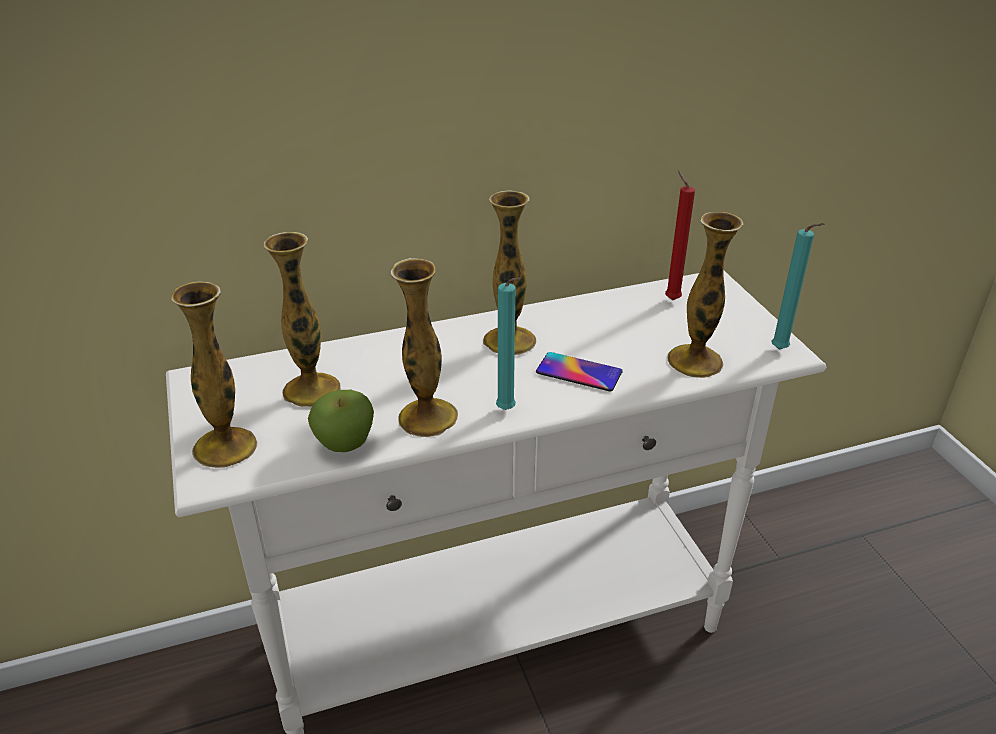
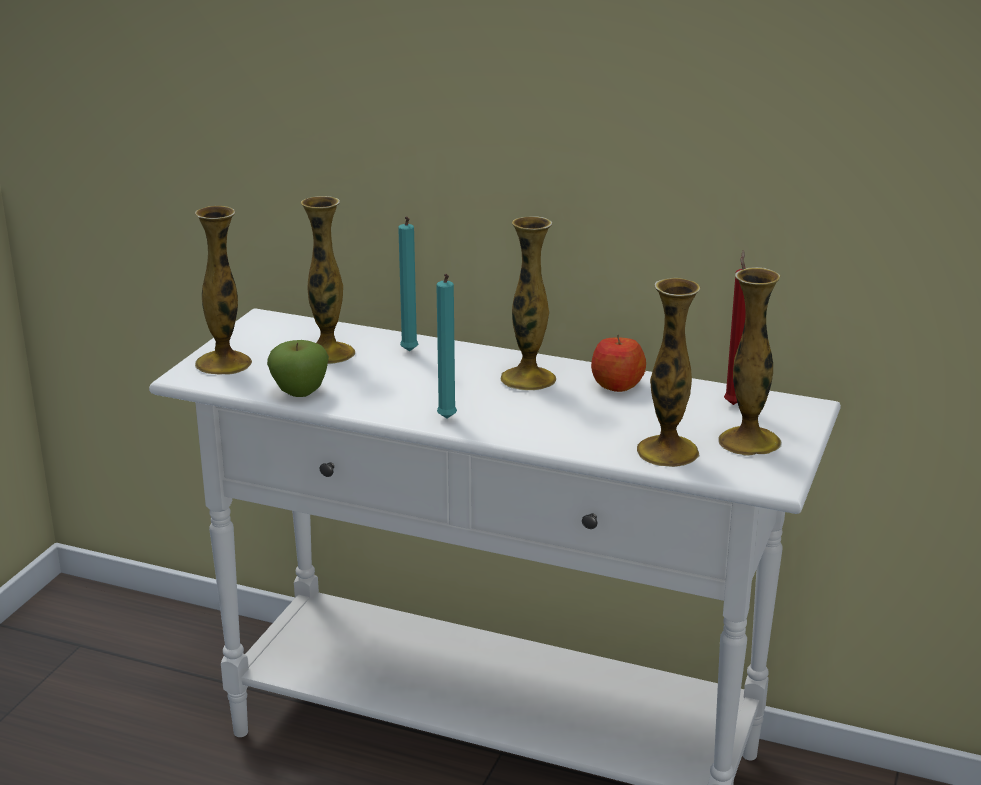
camera: 40 degrees right, 10 degrees down
vase [390,258,458,437] -> vase moved to [718,267,782,456]
phone [536,352,623,391] -> none
turquoise candle [771,223,824,349] -> turquoise candle moved to [398,216,418,351]
none -> apple [591,335,646,392]

